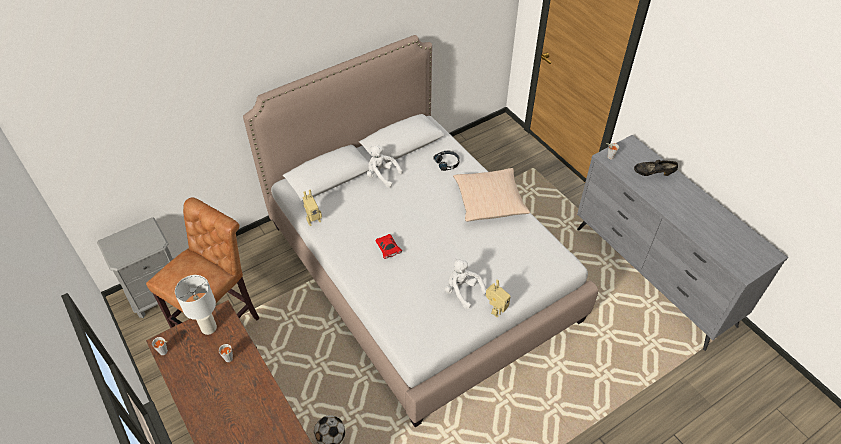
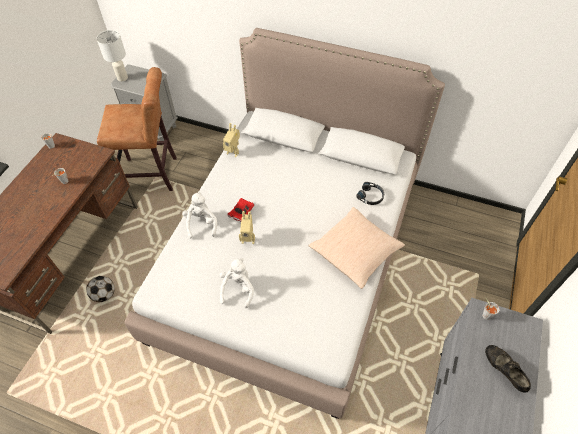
camera: 55 degrees right, 5 degrees up
white table lamp [175,275,217,335] -> white table lamp moved to [97,30,128,82]
white plush toy [367,145,403,187] -> white plush toy moved to [182,192,217,239]
toy robot [486,280,511,318] -> toy robot moved to [239,211,255,244]

